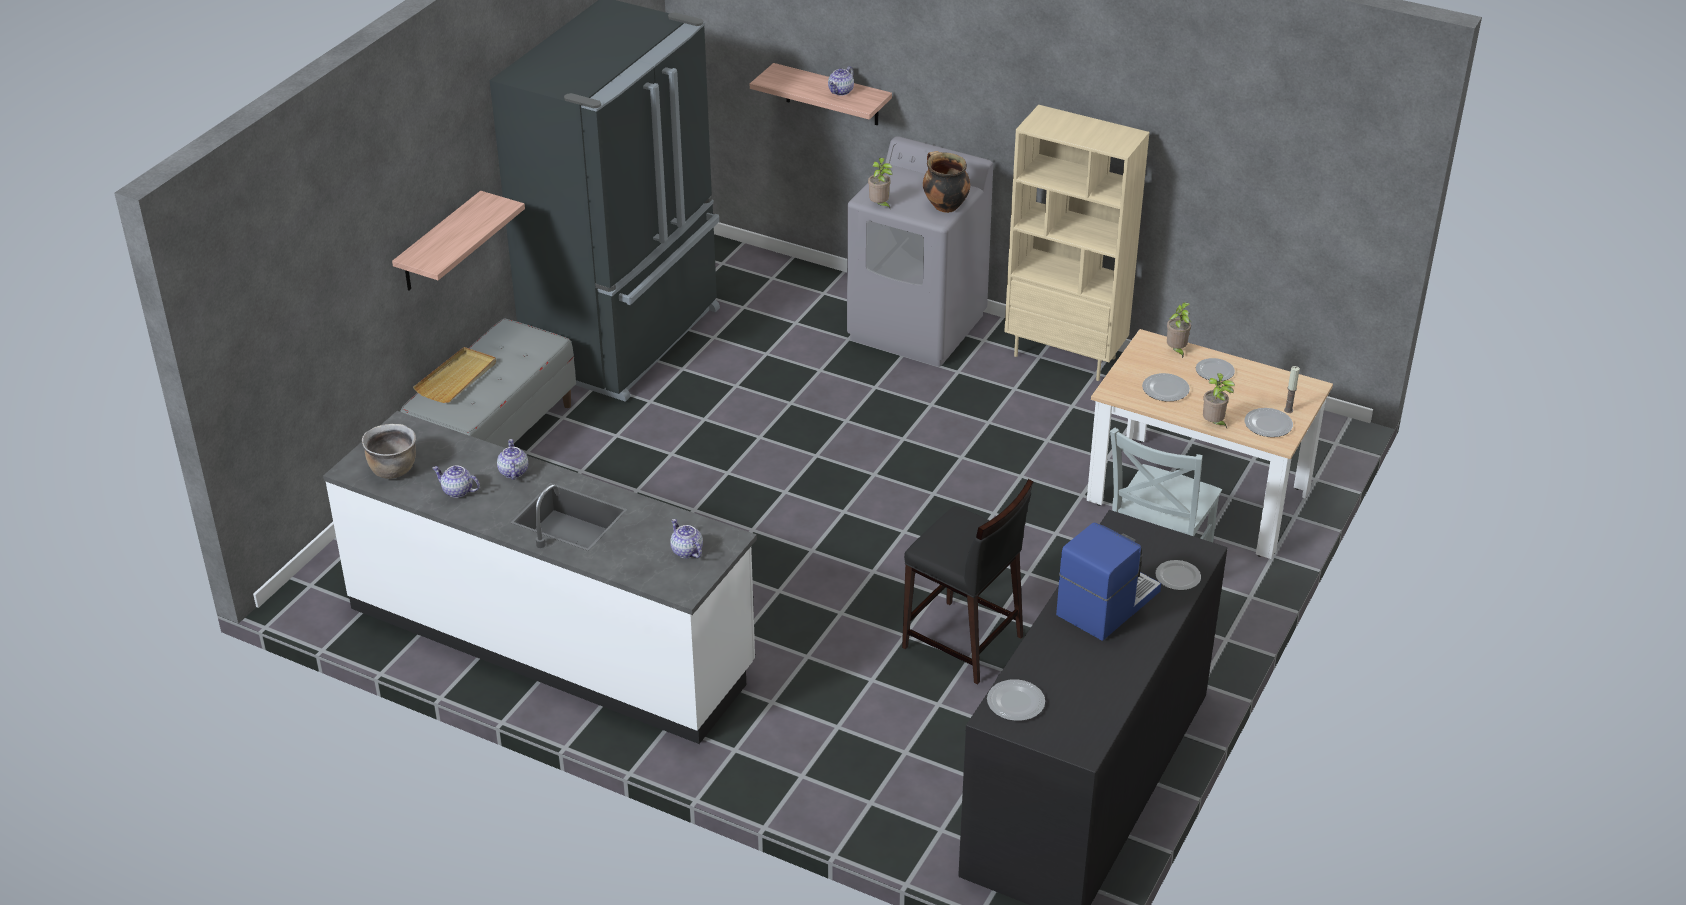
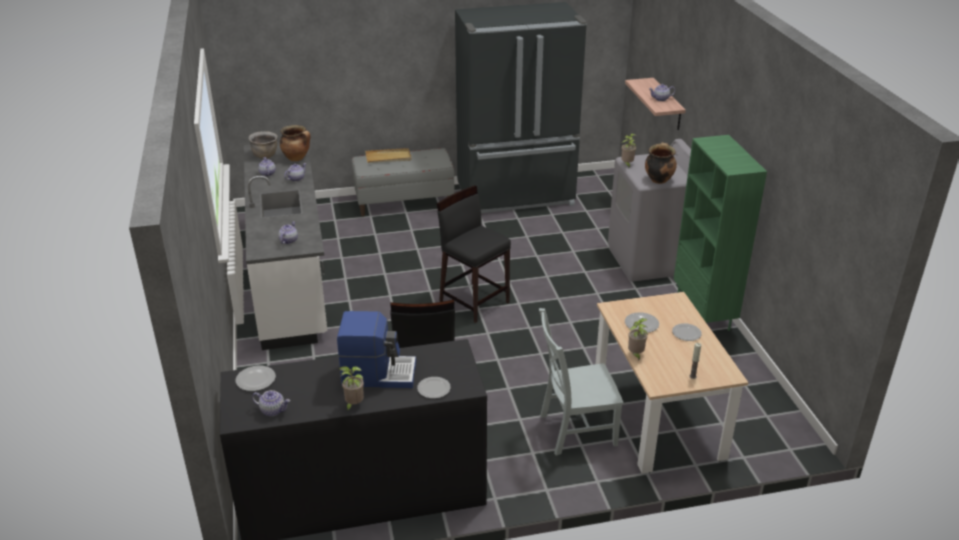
camera: 50 degrees right, 5 degrees down
shelf [392,191,525,290] -> none
beige bookcase [1004,105,1149,381] -> green bookcase [674,135,767,331]
potted plant [1167,302,1192,359] -> potted plant moved to [338,366,364,412]
plate [1245,408,1293,437] -> none
none -> teapot [252,390,290,416]
none -> cooking pot [280,125,311,161]
none -> black stool [437,185,511,323]

